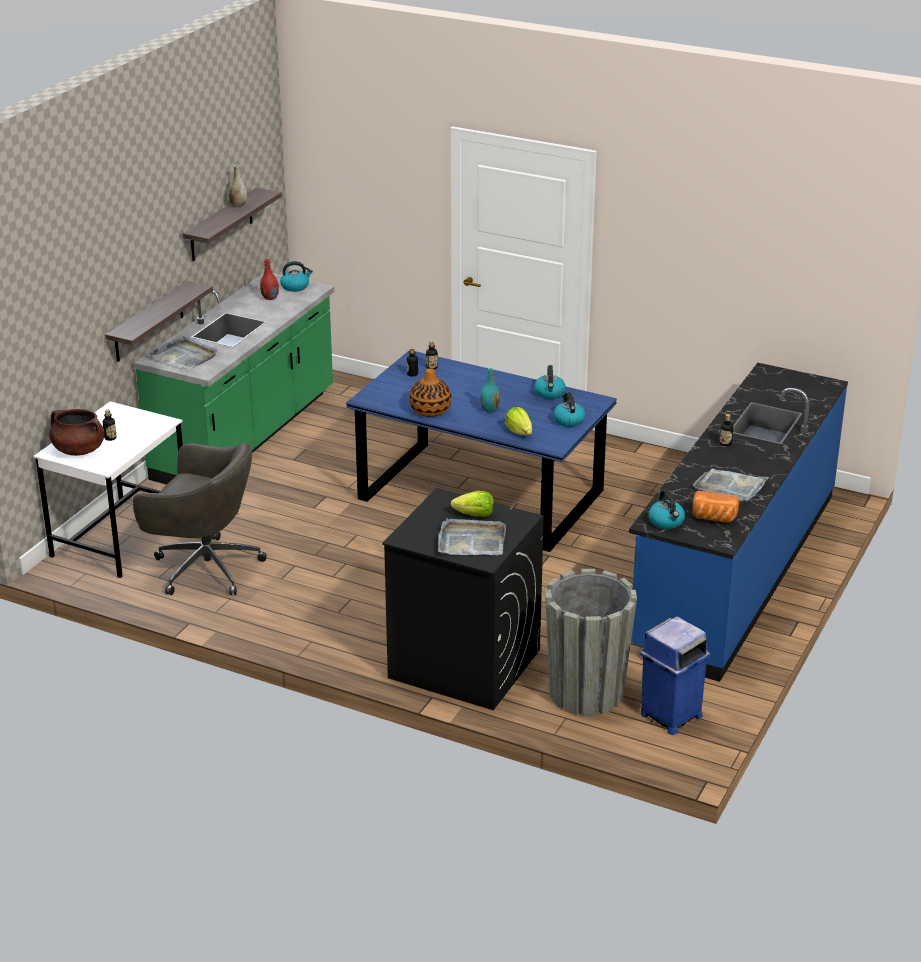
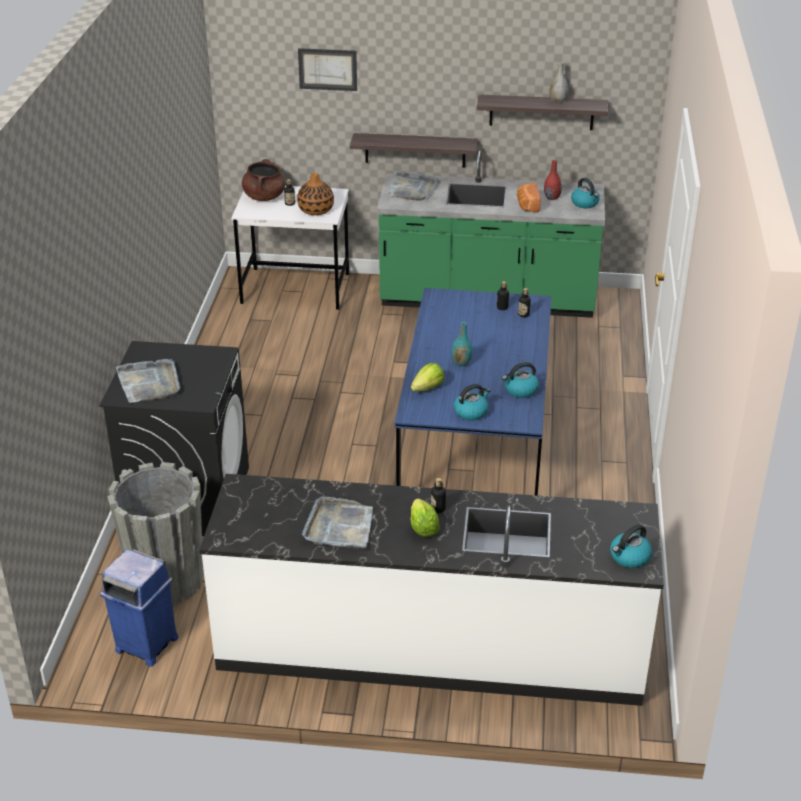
camera: 70 degrees right, 5 degrees up
grey office chair [133,443,267,595] -> none
vase [409,368,452,417] -> vase moved to [297,173,334,215]
lettuce [451,491,494,517] -> lettuce moved to [411,498,440,537]
blue counter [629,363,848,682] -> white counter [199,474,664,706]
kettle [649,490,685,529] -> kettle moved to [610,524,652,568]
bread [693,491,739,523] -> bread moved to [517,183,541,213]
none -> picture [298,48,357,91]

